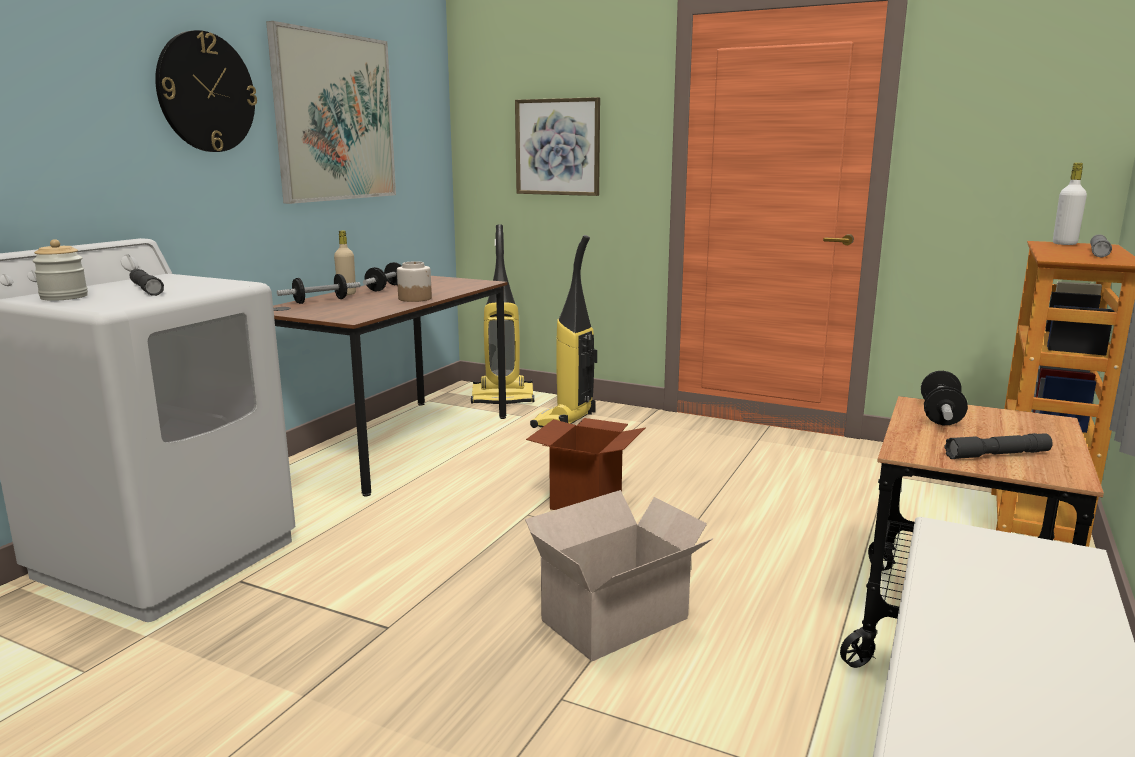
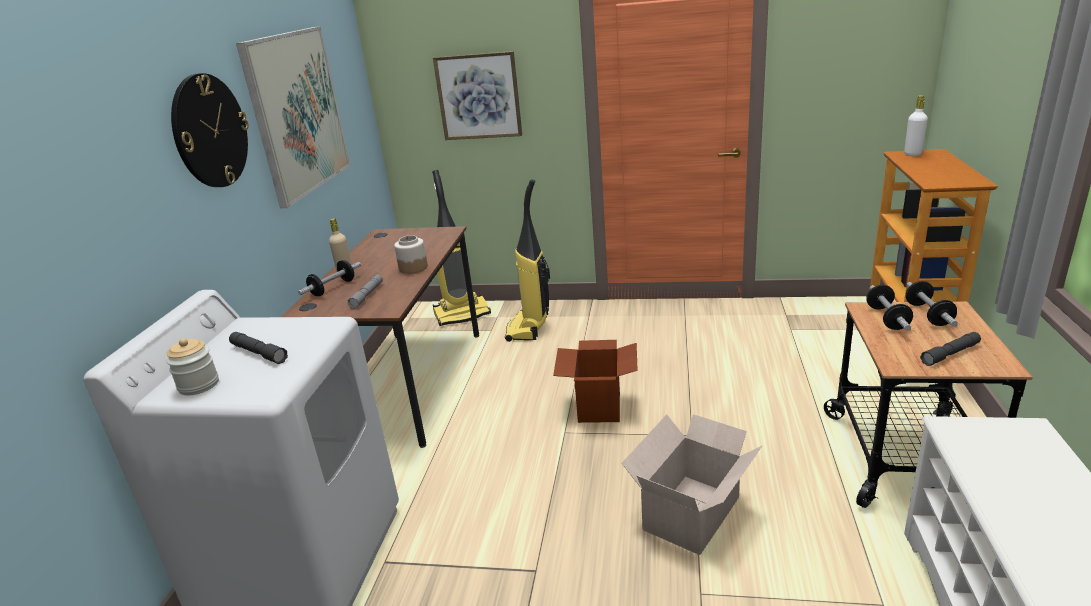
camera: 15 degrees left, 10 degrees up
dumbbell [363,262,401,291] -> dumbbell moved to [906,281,958,327]
grey flashlight [1090,234,1112,257] -> grey flashlight moved to [348,275,383,309]

